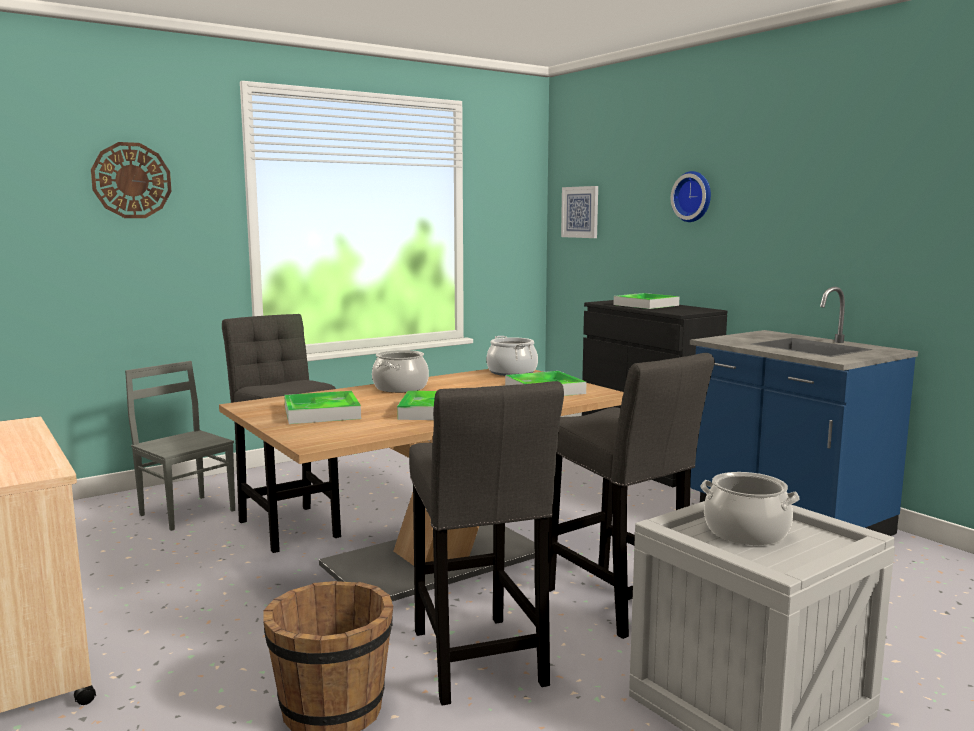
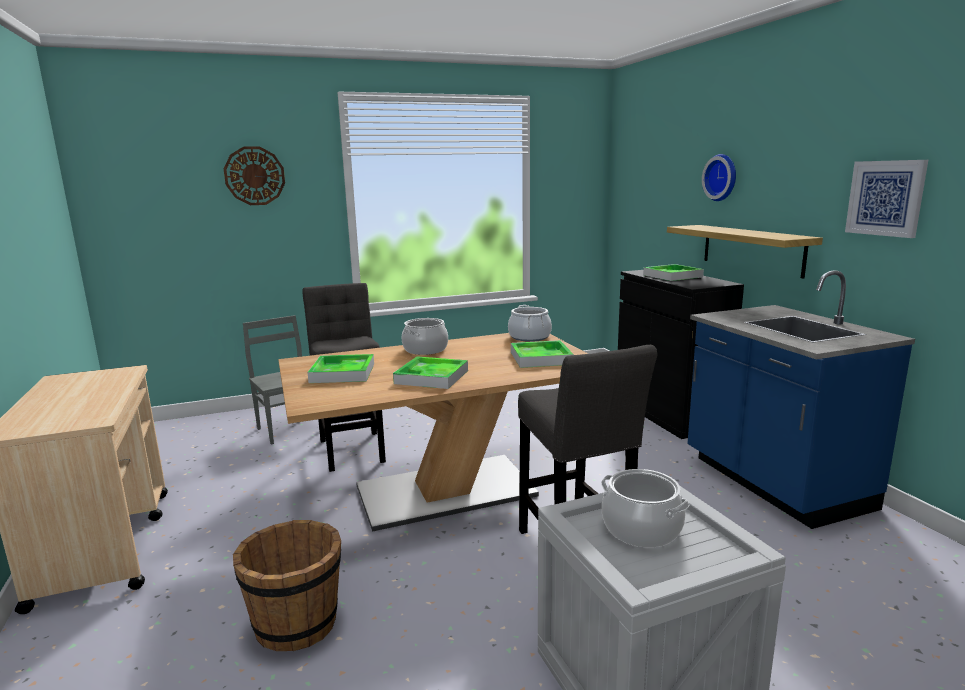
camera: 15 degrees right, 5 degrees up
grey stool [409,381,564,706] -> none
picture [561,186,598,238] -> picture moved to [845,160,928,238]
none -> shelf [667,225,823,279]

